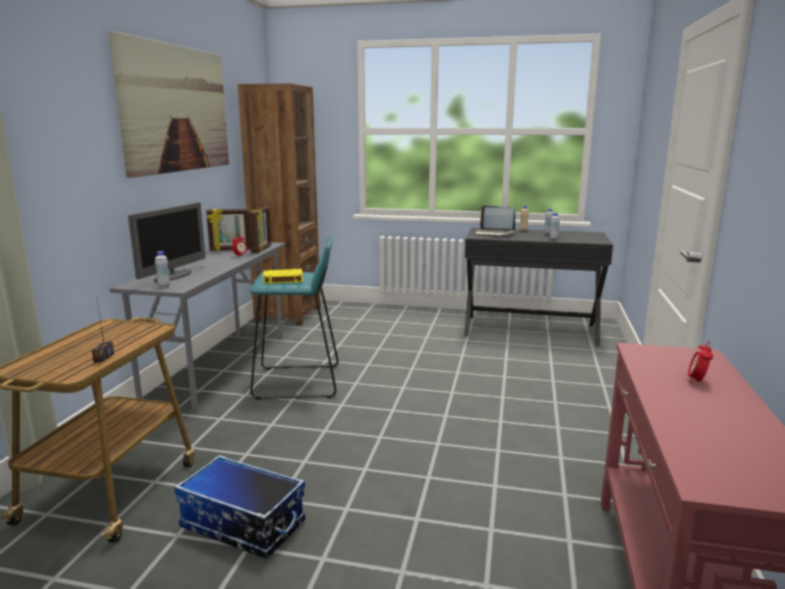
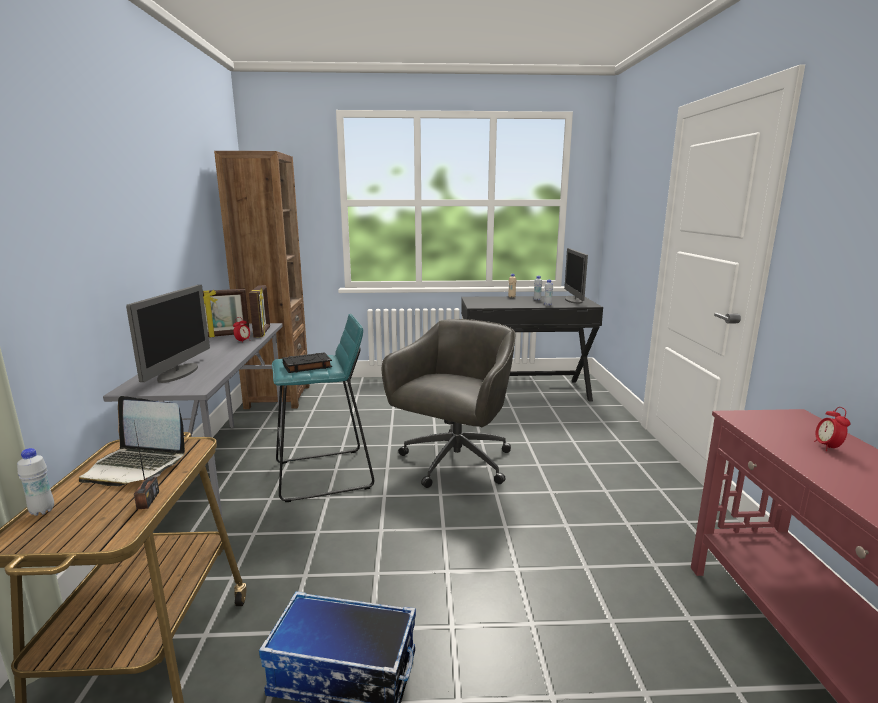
camera: 15 degrees left, 0 degrees up
picture [108,31,229,178] -> none
white bottle [155,251,170,288] -> white bottle moved to [17,448,54,516]
yellow book [263,269,303,284] -> black book [283,352,332,373]
laptop [476,206,515,237] -> laptop moved to [79,396,185,486]
none -> grey office chair [382,319,515,488]
none -> monitor [564,248,588,304]

